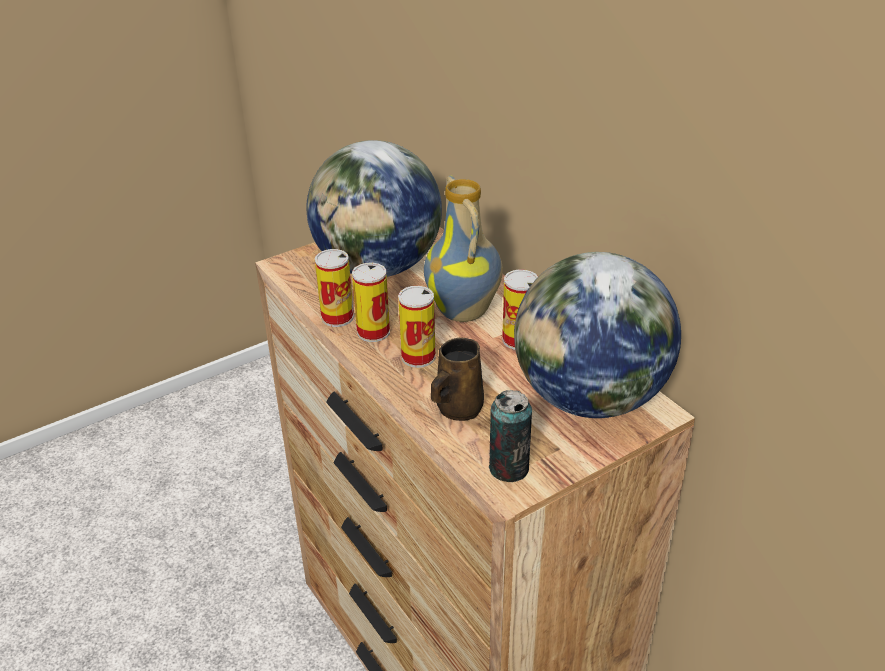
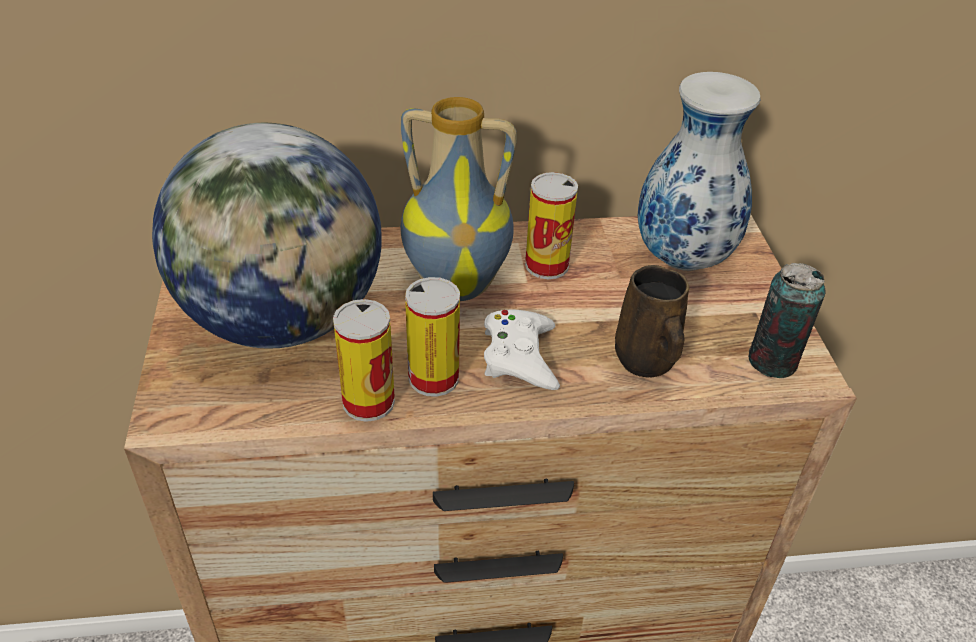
camera: 65 degrees left, 5 degrees up
can [398,286,436,368] -> white game controller [484,310,560,390]
globe [514,252,681,418] -> vase [638,72,761,271]

